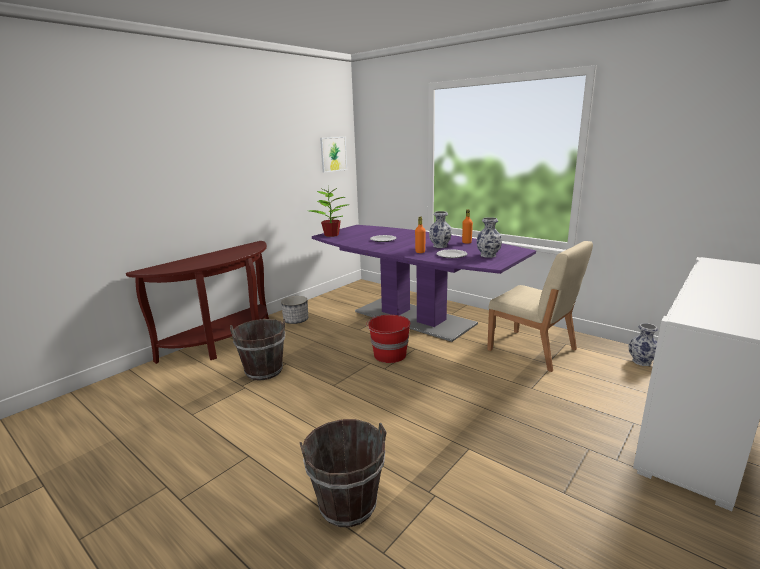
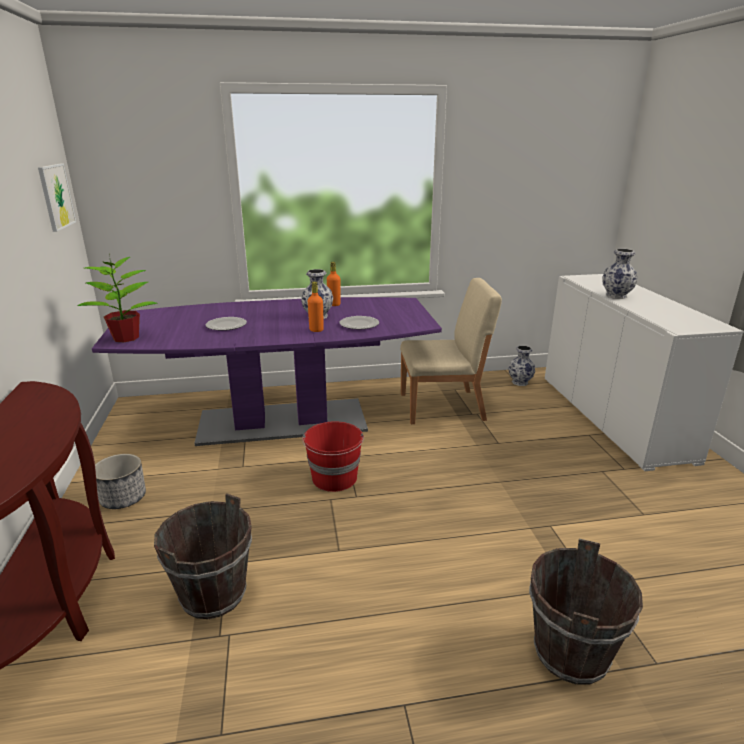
camera: 50 degrees left, 5 degrees up
vase [477,217,502,258] -> vase moved to [602,249,637,299]

